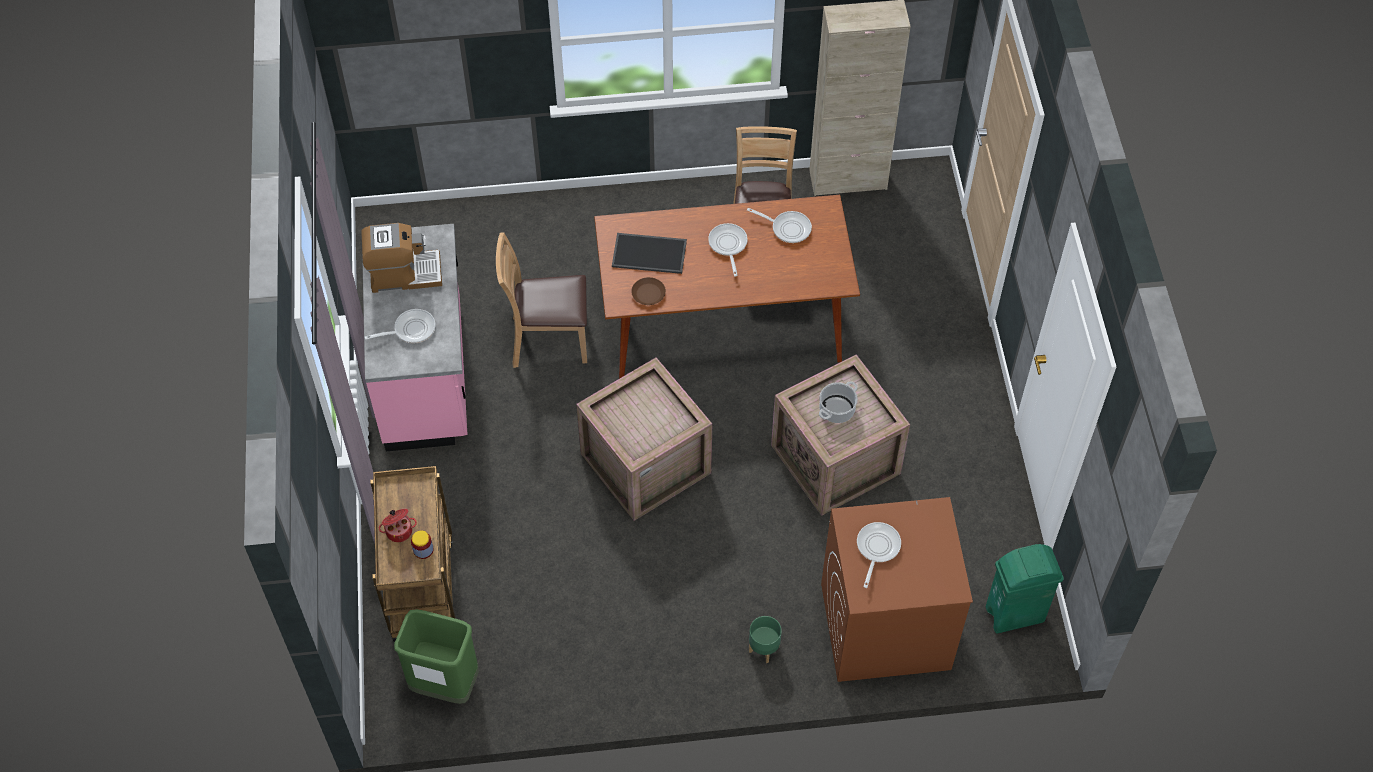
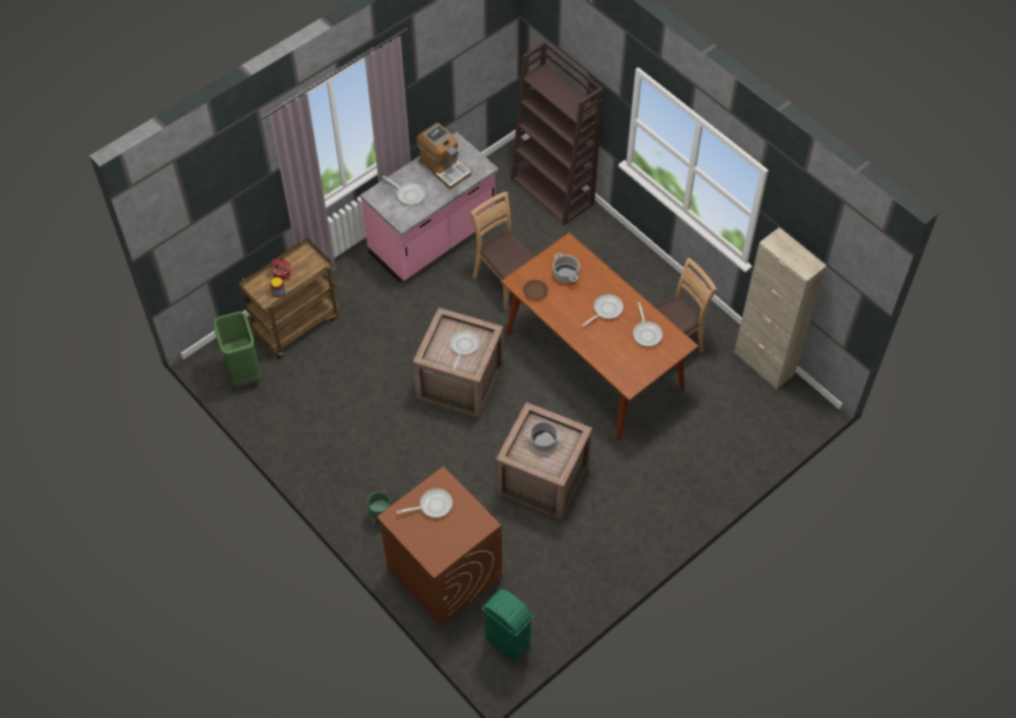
camera: 55 degrees right, 0 degrees up
tray [612,233,687,274] -> cooking pot [553,253,580,284]
none -> frying pan [450,330,479,371]
none -> brown bookcase [511,41,603,226]

